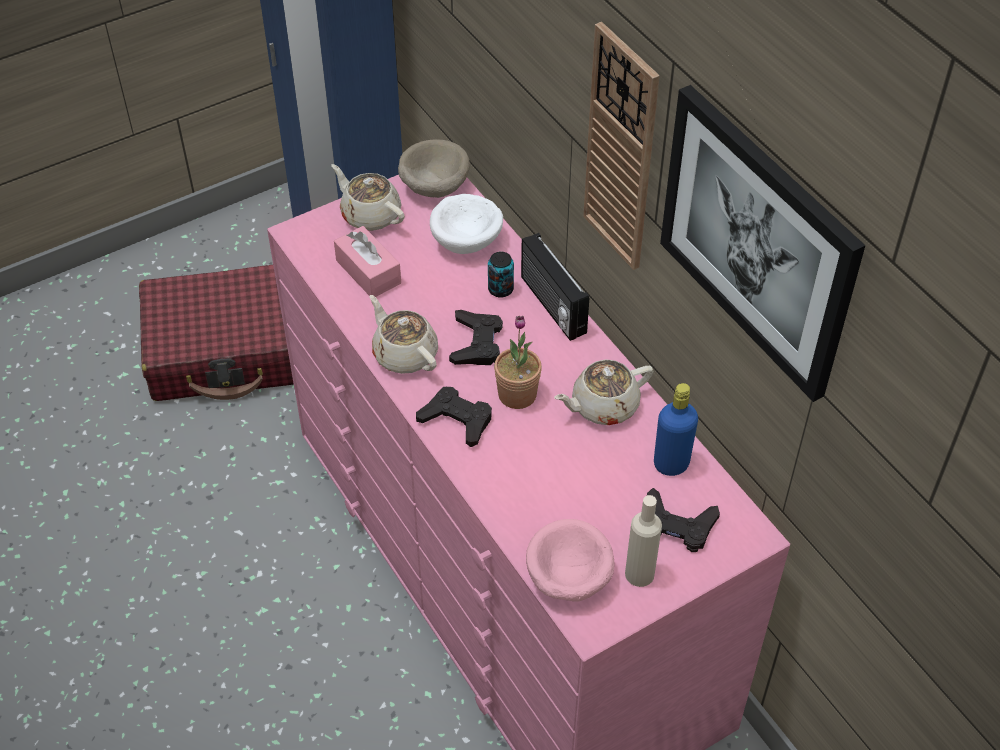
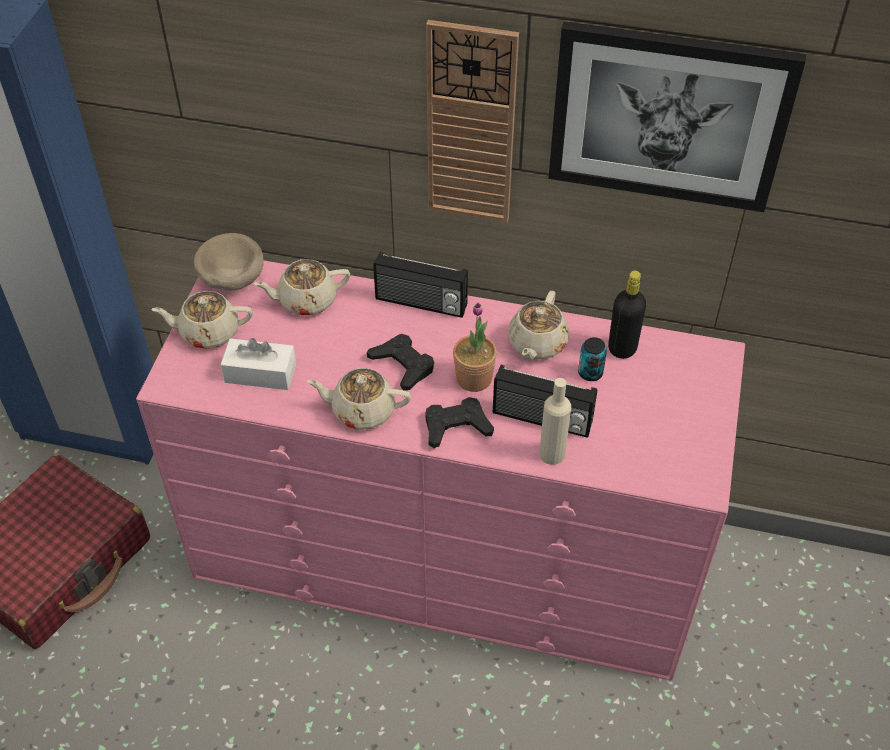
camera: 45 degrees left, 0 degrees up
pink tissue box [334,226,401,297] -> white tissue box [220,338,296,390]
white bowl [430,194,503,254] -> beige teapot [254,259,350,315]
can [488,252,514,298] -> can moved to [578,337,607,381]
pink bowl [526,519,615,601] -> none
beige bottle [625,495,662,587] -> beige bottle moved to [539,378,571,465]
black game controller [647,488,720,552] -> none
blue bottle [654,383,698,476] -> black bottle [608,271,646,359]
none -> radio [493,365,597,438]

